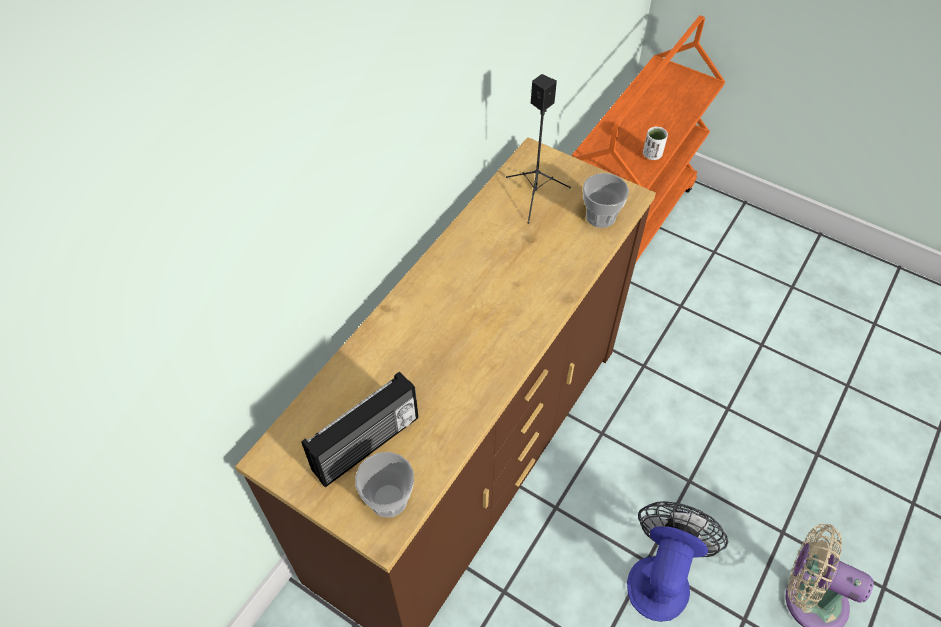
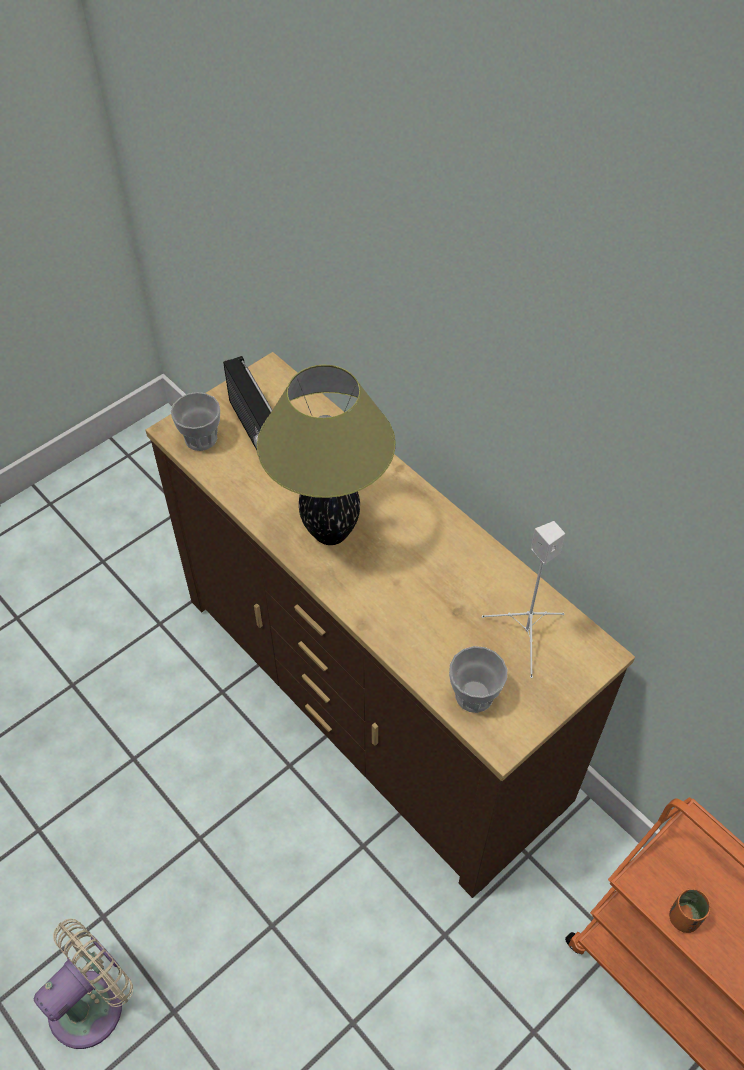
camera: 105 degrees right, 0 degrees up
black speaker [506,74,571,224] -> white speaker [482,521,565,678]
fan [627,501,728,622] -> none
white cup [643,127,668,160] -> orange cup [669,888,711,933]
none -> table lamp [257,365,396,545]

